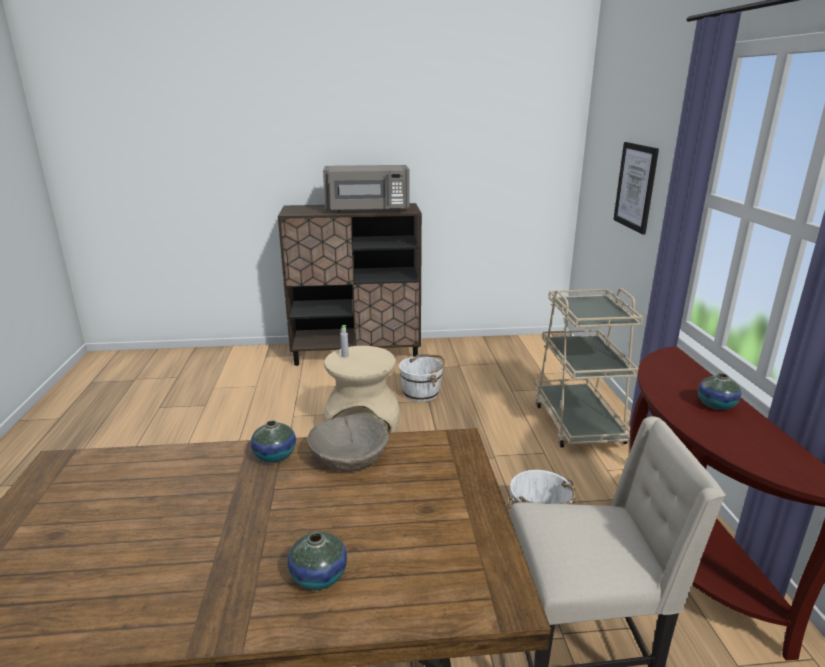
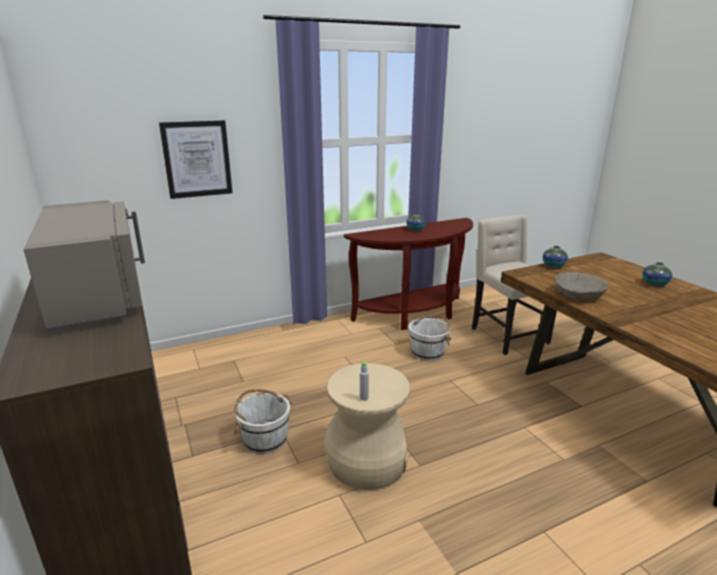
camera: 110 degrees left, 0 degrees up
vase [251,421,296,462] -> vase moved to [543,246,568,268]
beige cart [535,288,643,448] -> none

